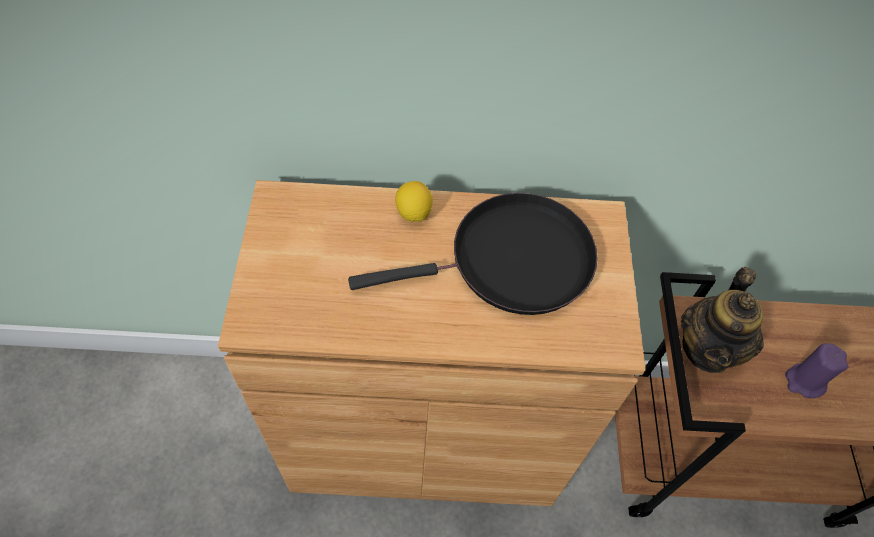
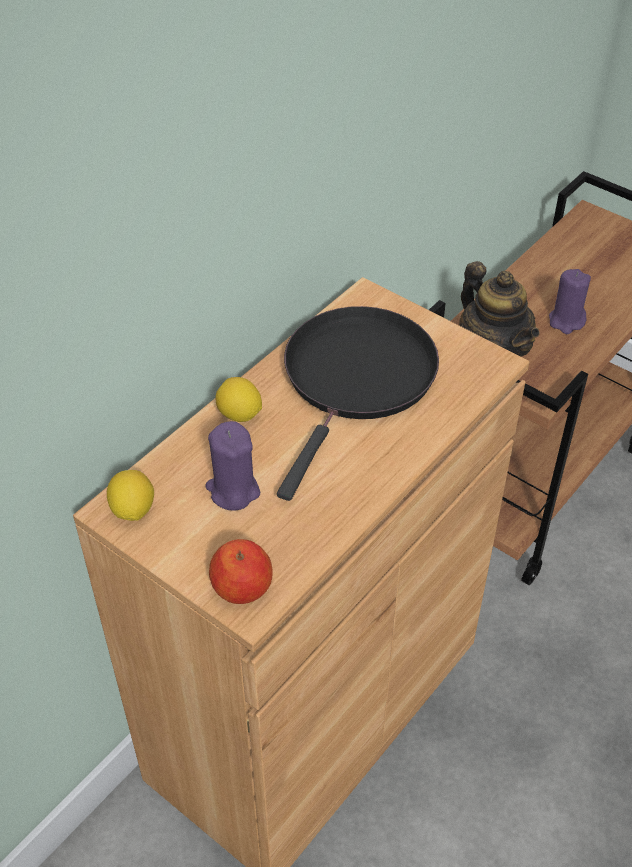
camera: 50 degrees left, 10 degrees down
none -> lemon [107,470,154,521]
none -> purple candle [205,421,260,511]
none -> apple [209,539,273,604]

